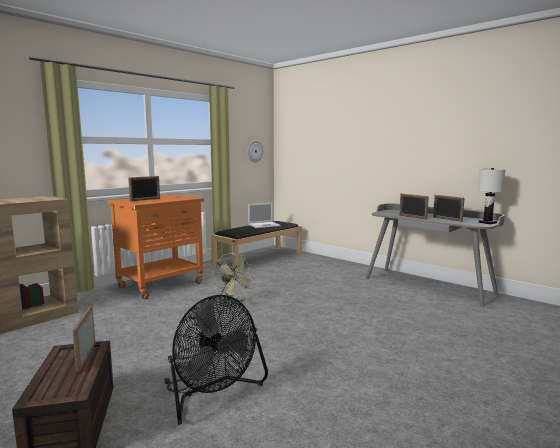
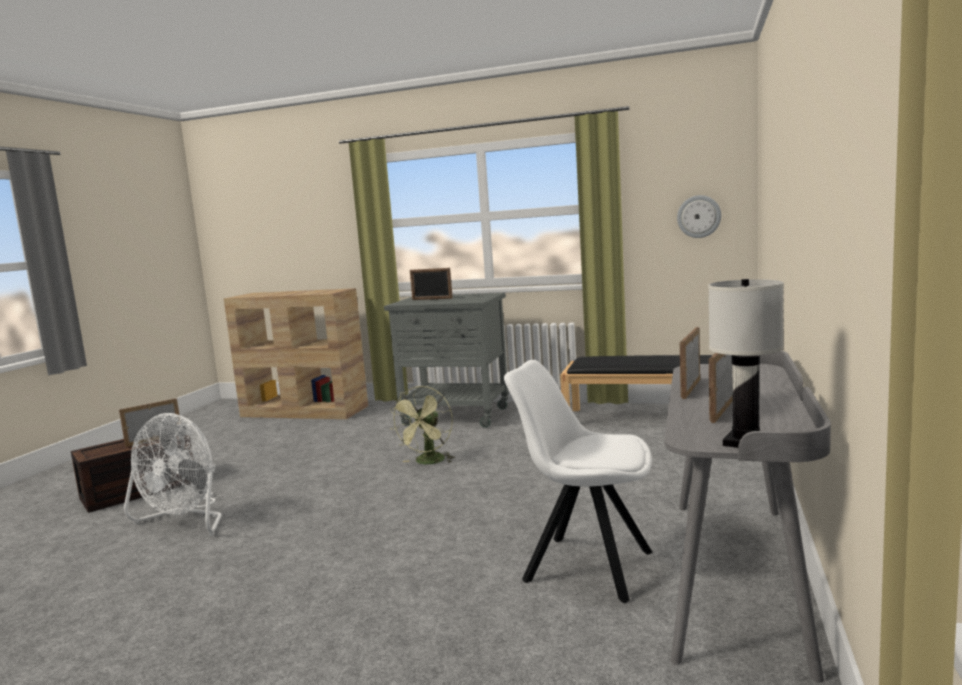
camera: 65 degrees right, 0 degrees up
orange cart [107,194,204,299] -> grey cart [384,293,509,428]
black fan [164,295,268,425] -> white fan [124,413,222,536]
laptop [248,203,281,228] -> none
none -> white chair [504,360,653,603]

